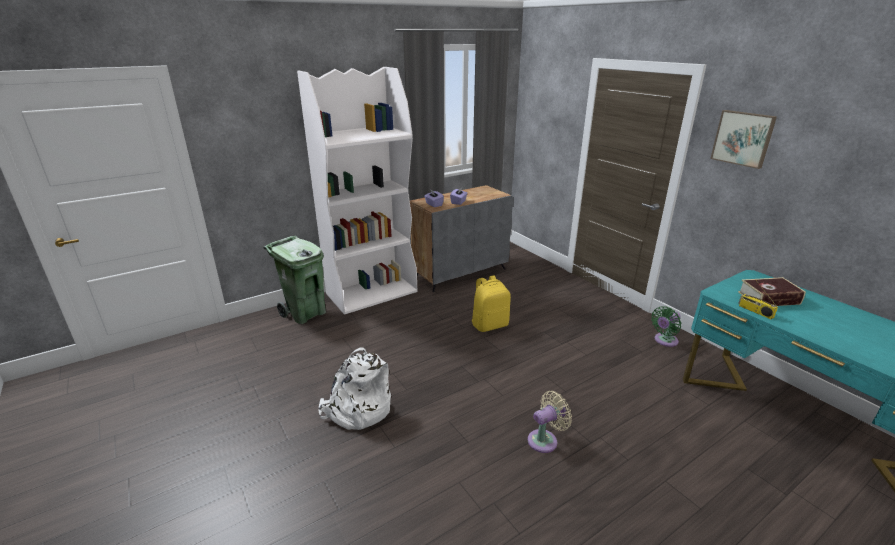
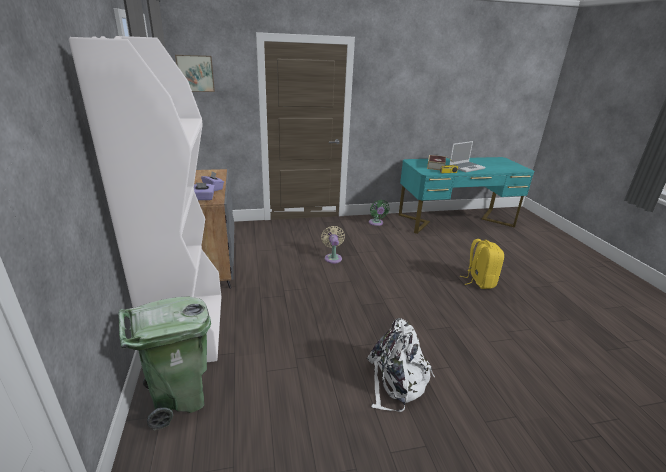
camera: 70 degrees left, 0 degrees up
yellow backpack [472,275,511,332] -> yellow backpack moved to [460,239,504,289]
beige fan [528,391,572,453] -> beige fan moved to [321,226,345,264]
picture [710,110,777,169] -> picture moved to [175,55,215,92]
none -> laptop [449,141,486,172]

